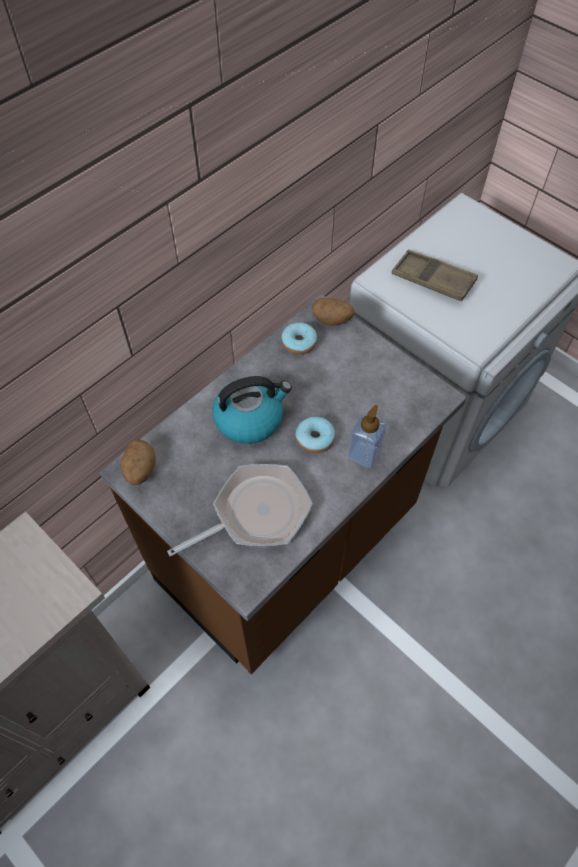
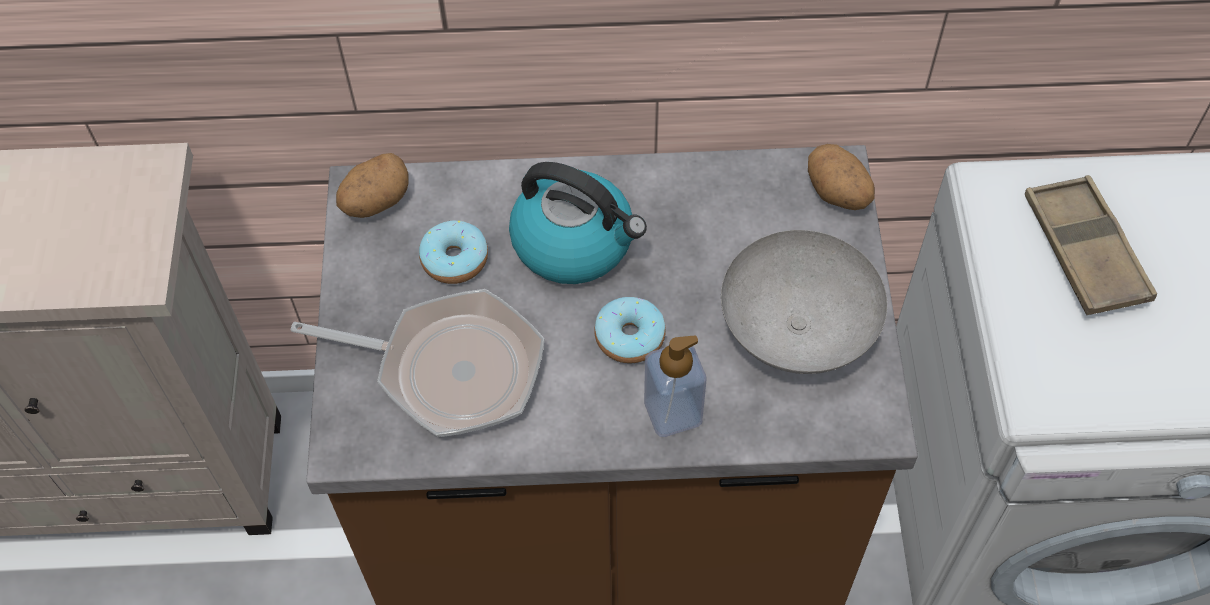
camera: 45 degrees right, 0 degrees up
donut [281,322,317,355] -> donut moved to [419,221,488,284]
none -> grey bowl [721,230,887,374]

